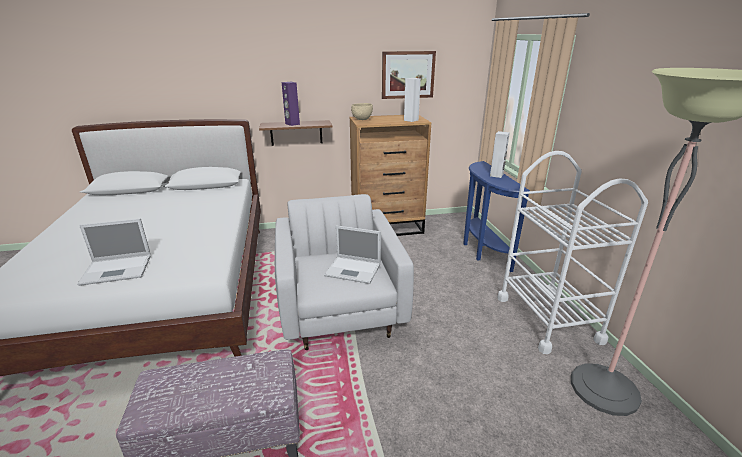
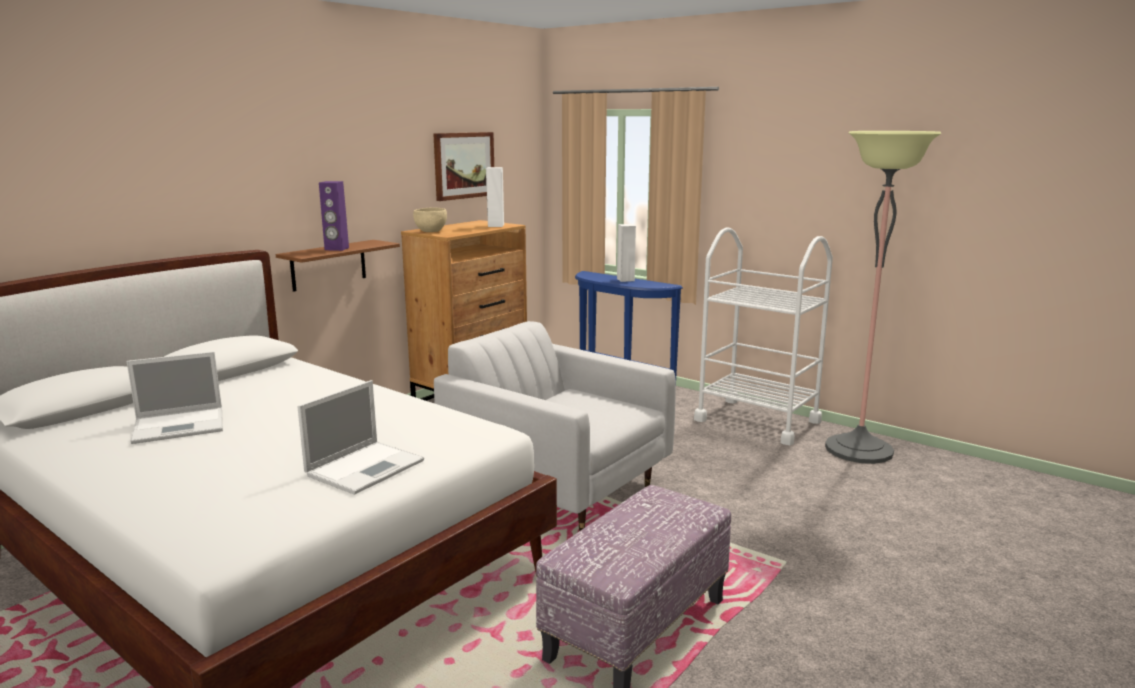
camera: 40 degrees left, 10 degrees down
laptop [324,225,381,284] -> laptop moved to [127,352,223,444]

